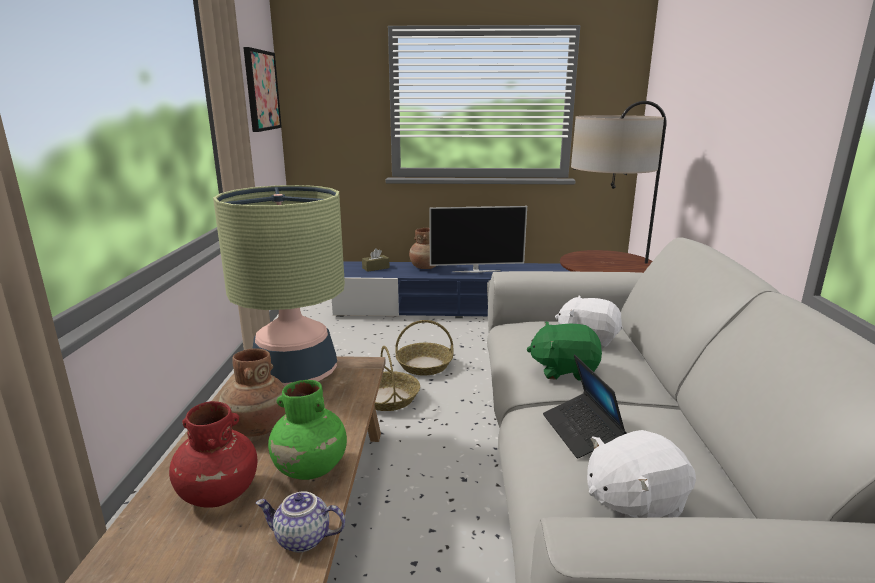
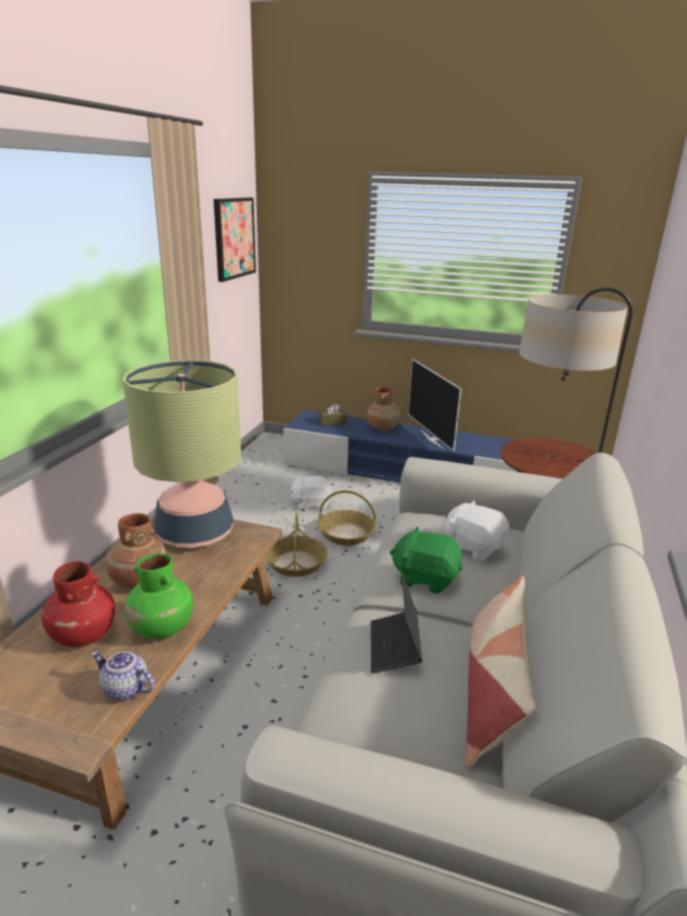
camera: 15 degrees right, 5 degrees up
television [429,206,527,273] -> television turned 60 degrees clockwise [408,359,462,452]
white plush toy [587,430,696,518] -> white plush toy moved to [288,475,333,511]
none -> pillow [466,576,536,768]

